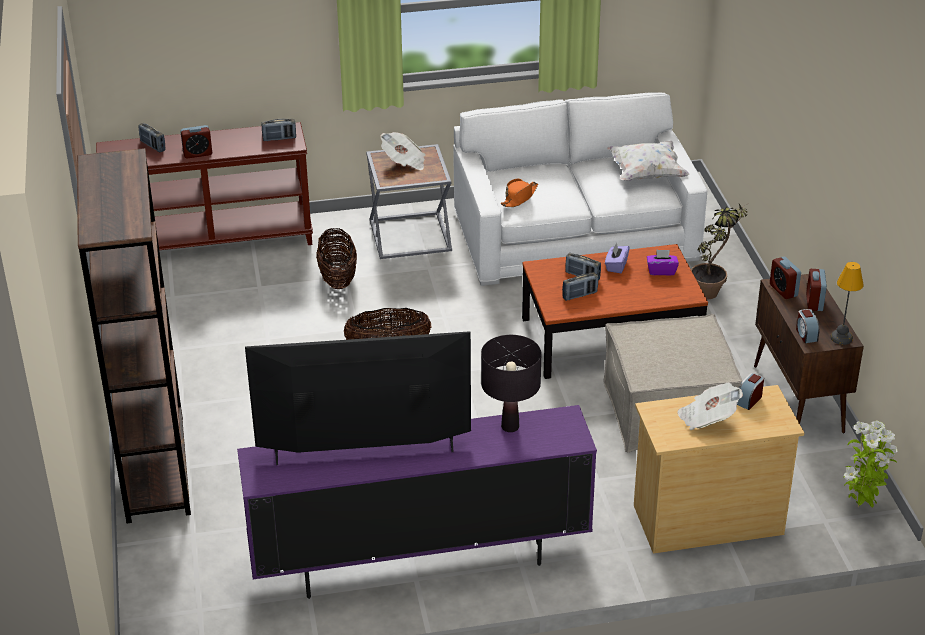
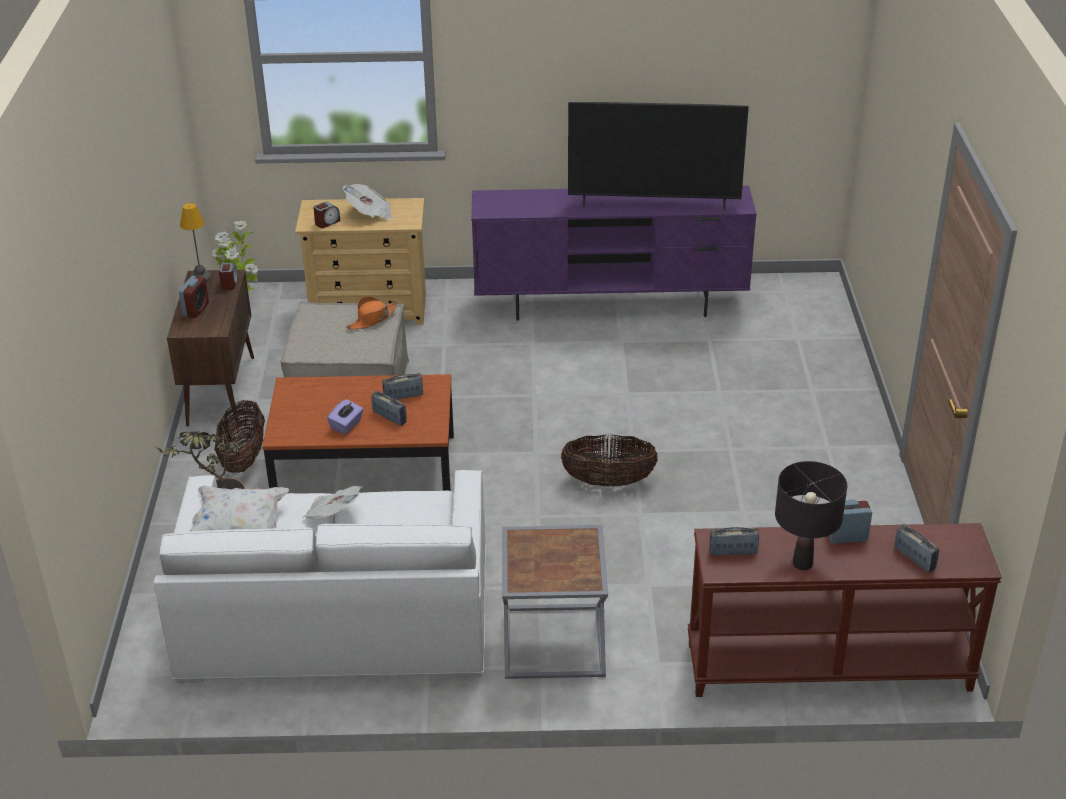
camera: 170 degrees left, 0 degrees up
brown bookcase [77,148,191,523] -> none
basket [316,228,357,289] -> basket moved to [214,400,265,473]
newspaper [381,132,425,170] -> newspaper moved to [303,486,362,518]
black table lamp [481,335,541,432] -> black table lamp moved to [775,461,847,570]
orange hat [501,179,538,207] -> orange hat moved to [346,296,398,329]
purple tissue box [647,249,679,275] -> none
alarm clock [770,257,801,299] -> none

